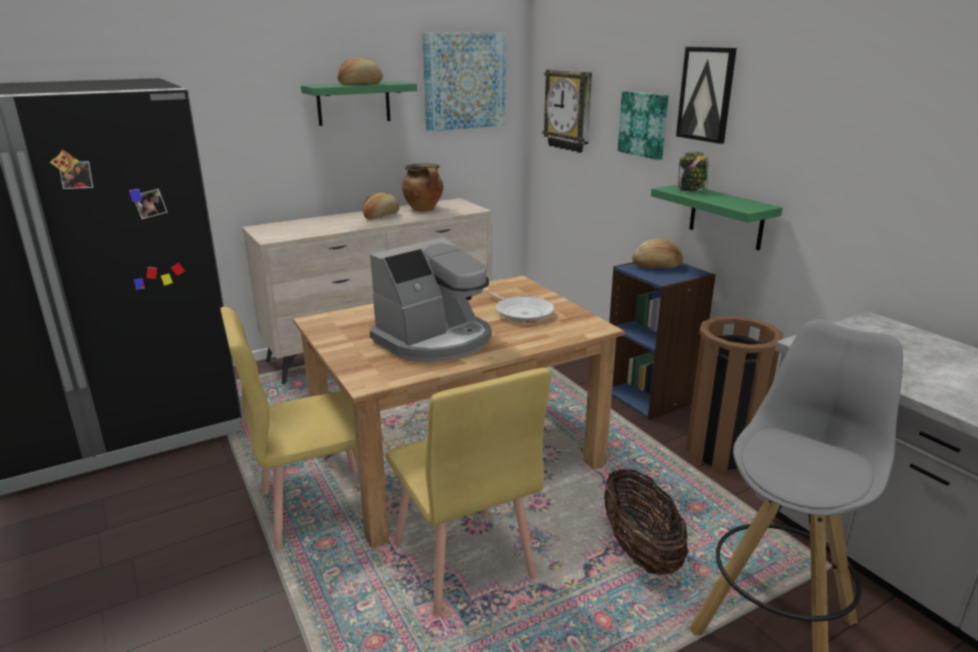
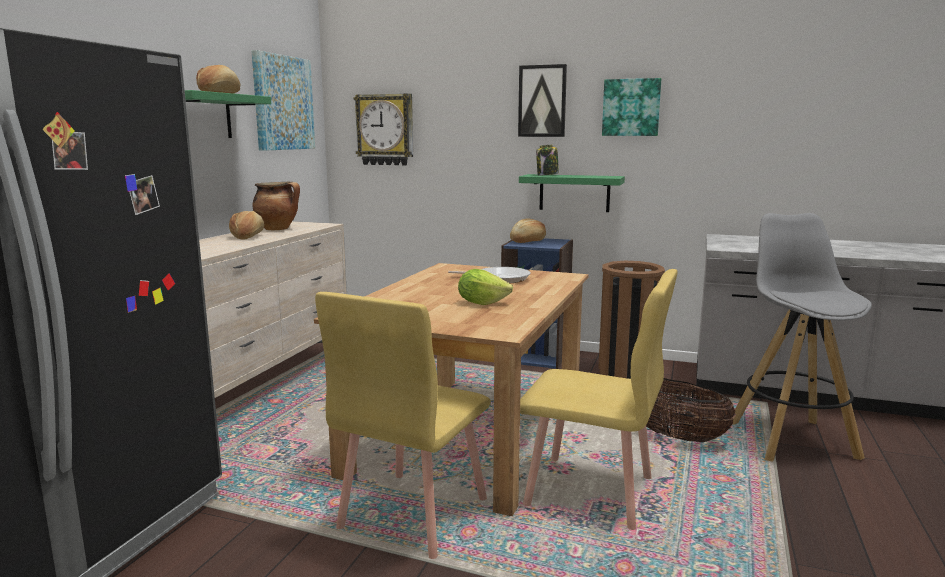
camera: 40 degrees left, 10 degrees down
coffee machine [370,237,491,362] -> lettuce [458,269,513,305]
picture [618,91,668,160] -> picture moved to [602,78,661,136]

